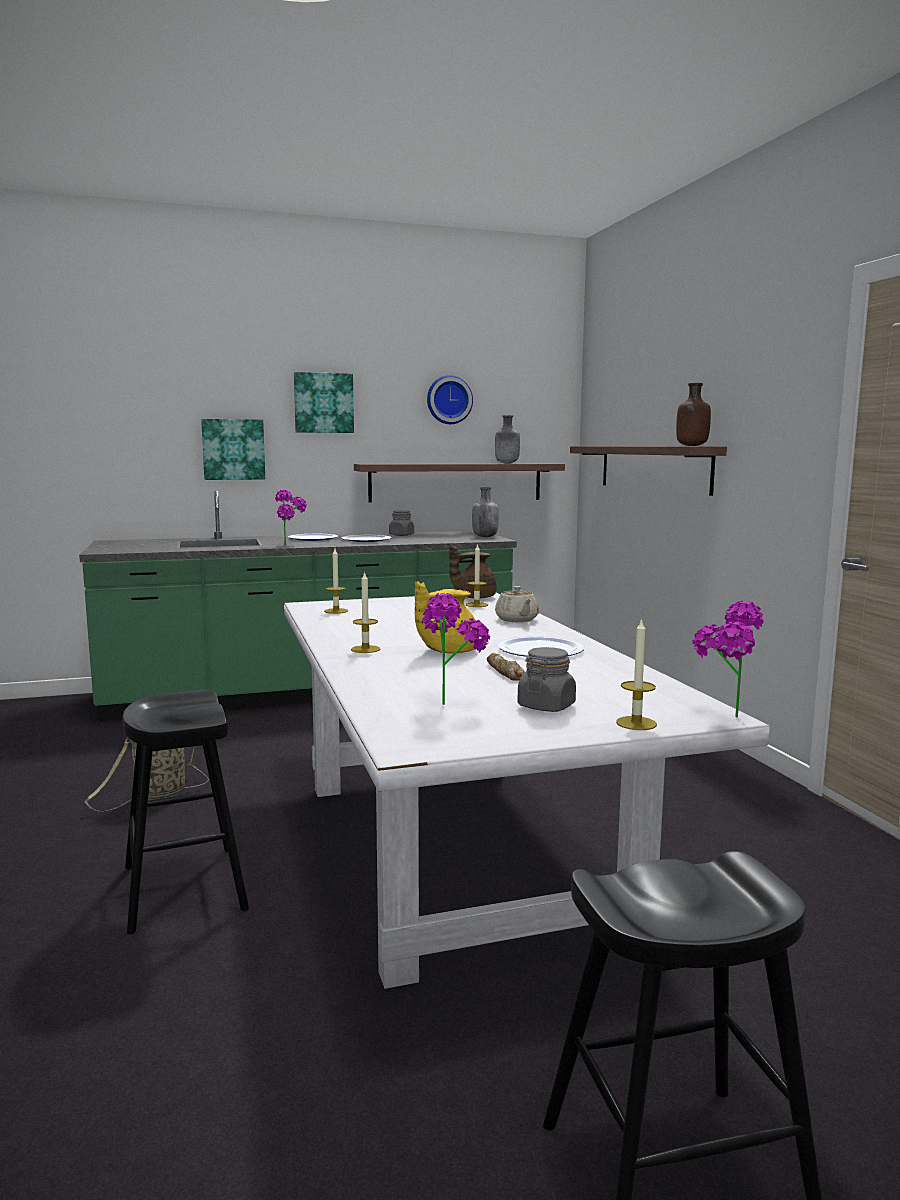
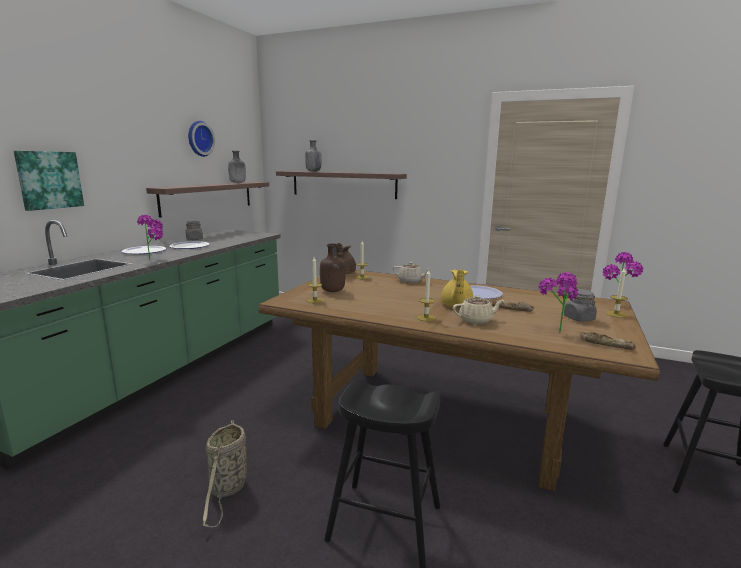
camera: 50 degrees left, 5 degrees up
white dining table [284,592,770,989] -> brown dining table [258,270,660,491]
picture [294,372,354,433] -> none
grey bottle [472,487,499,537] -> grey bottle moved to [305,140,321,172]
brown bottle [676,383,711,446] -> brown bottle moved to [320,244,345,292]
none -> beige teapot [453,295,504,324]
none -> bread [580,332,636,350]

